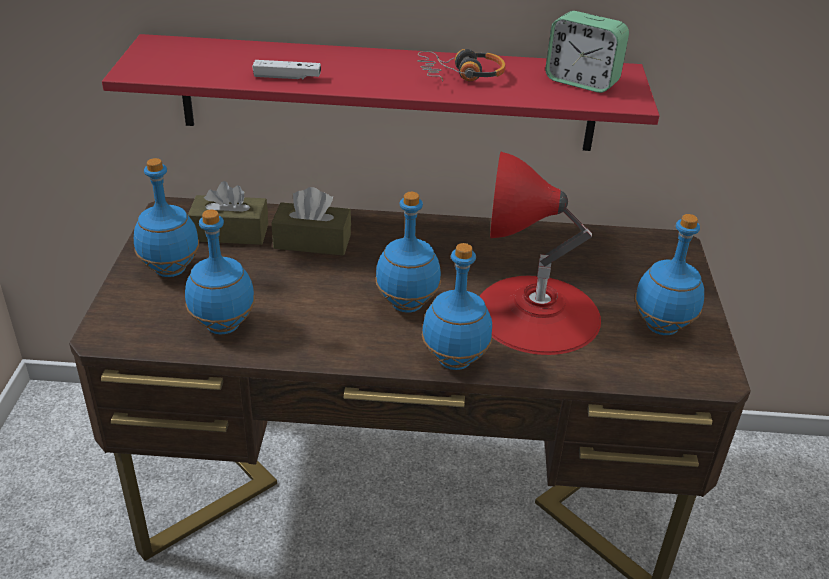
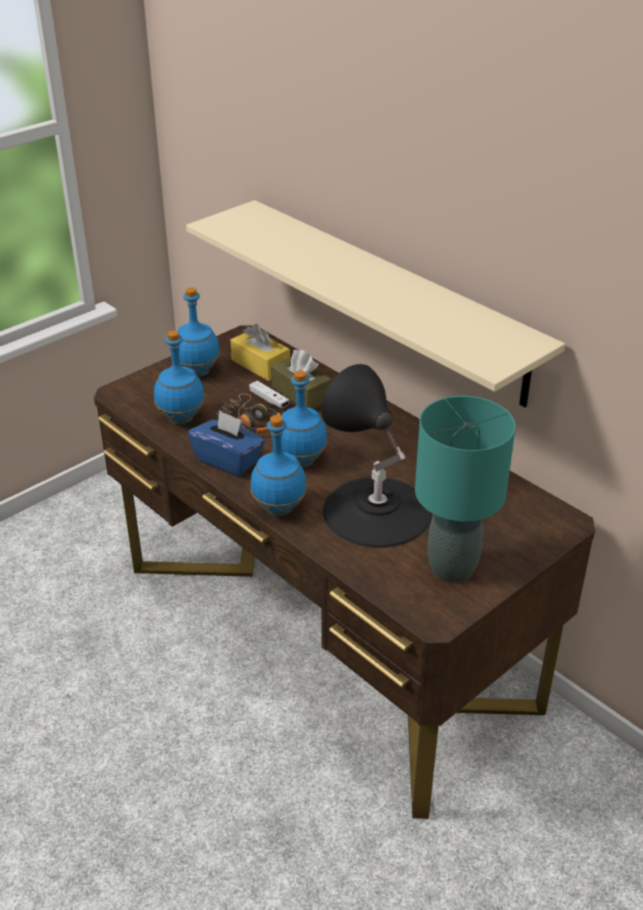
camera: 45 degrees right, 0 degrees up
red shelf [102,34,659,151] -> beige shelf [186,200,565,407]
brown tissue box [188,181,268,245] -> yellow tissue box [230,324,290,381]
white game controller [252,60,321,79] -> white game controller moved to [249,381,289,408]
headphones [417,49,506,81] -> headphones moved to [216,394,281,433]
red table lamp [479,152,601,355] -> black table lamp [321,364,432,548]
alarm clock [545,11,629,93] -> none
blue bottle [635,214,704,335] -> turquoise table lamp [415,396,515,582]
none -> blue tissue box [188,410,265,477]

